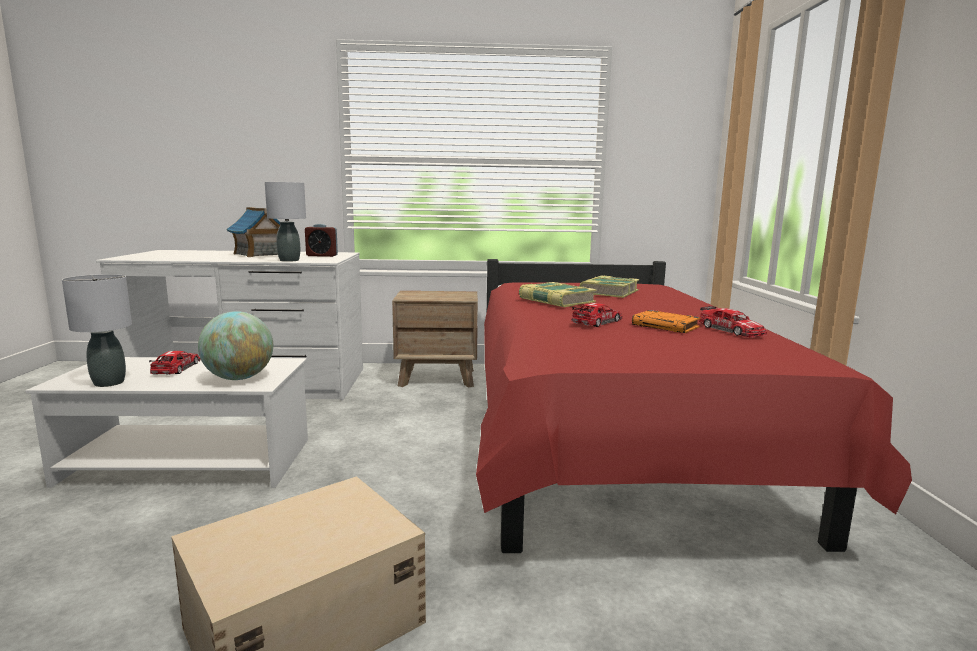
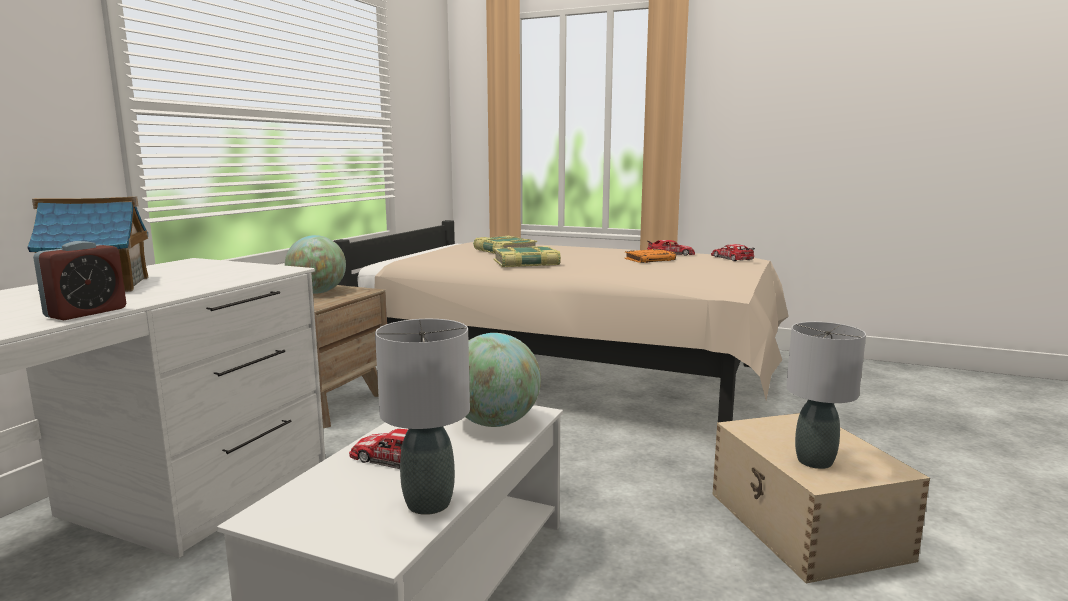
camera: 65 degrees left, 0 degrees up
grey table lamp [265,182,306,262] -> grey table lamp moved to [786,322,866,469]
alarm clock [305,224,338,257] -> alarm clock moved to [33,241,126,320]
red bed [476,259,912,553] -> beige bed [334,220,789,422]
toy car [572,303,622,327] -> toy car moved to [711,244,755,261]
none -> globe [285,235,346,293]

